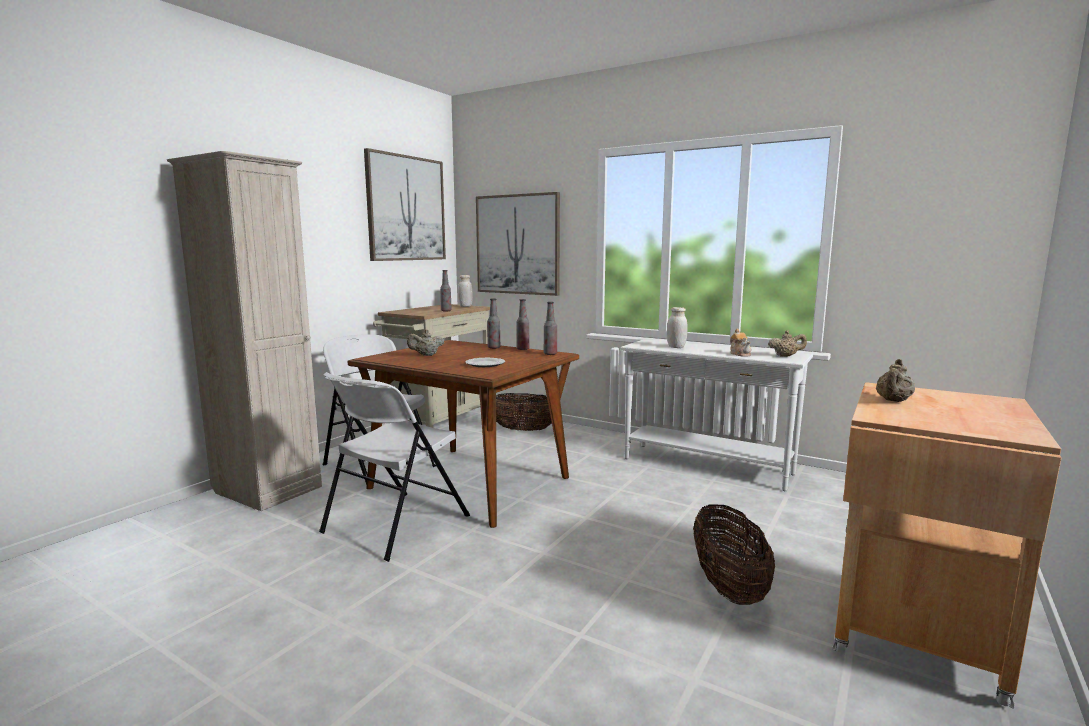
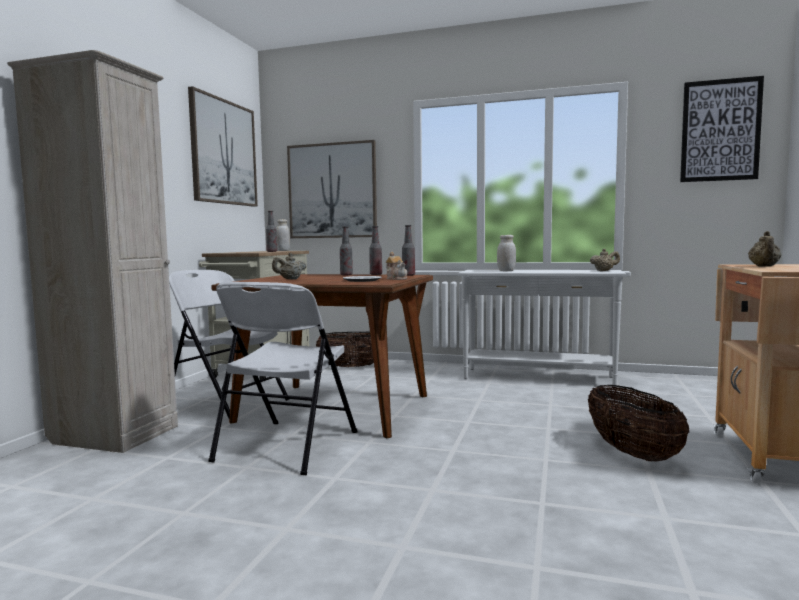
camera: 15 degrees left, 5 degrees down
teapot [730,328,752,357] -> teapot moved to [386,252,408,280]
none -> picture [680,76,764,182]

